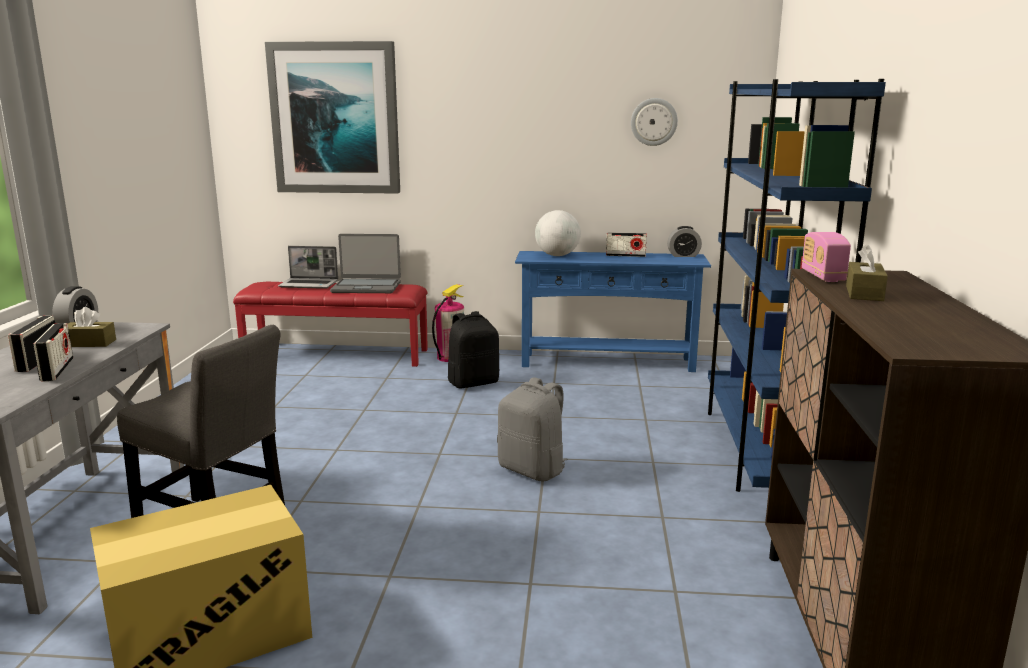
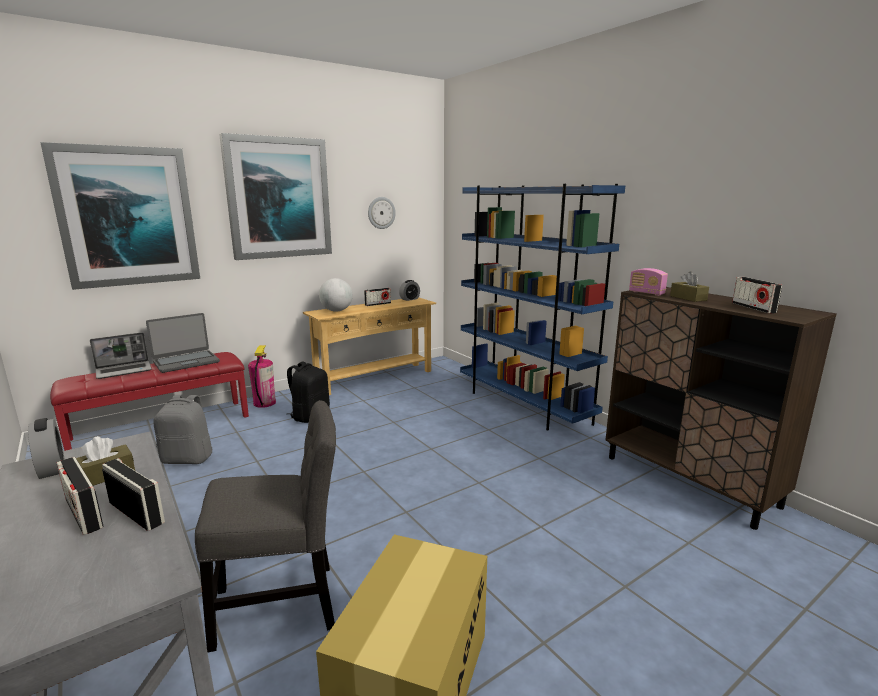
camera: 40 degrees left, 0 degrees up
grey backpack [497,377,568,481] -> grey backpack moved to [153,395,213,464]
blue console table [515,251,711,372] -> beige console table [303,297,436,395]
none -> picture [219,133,332,260]
none -> radio [732,277,782,314]

